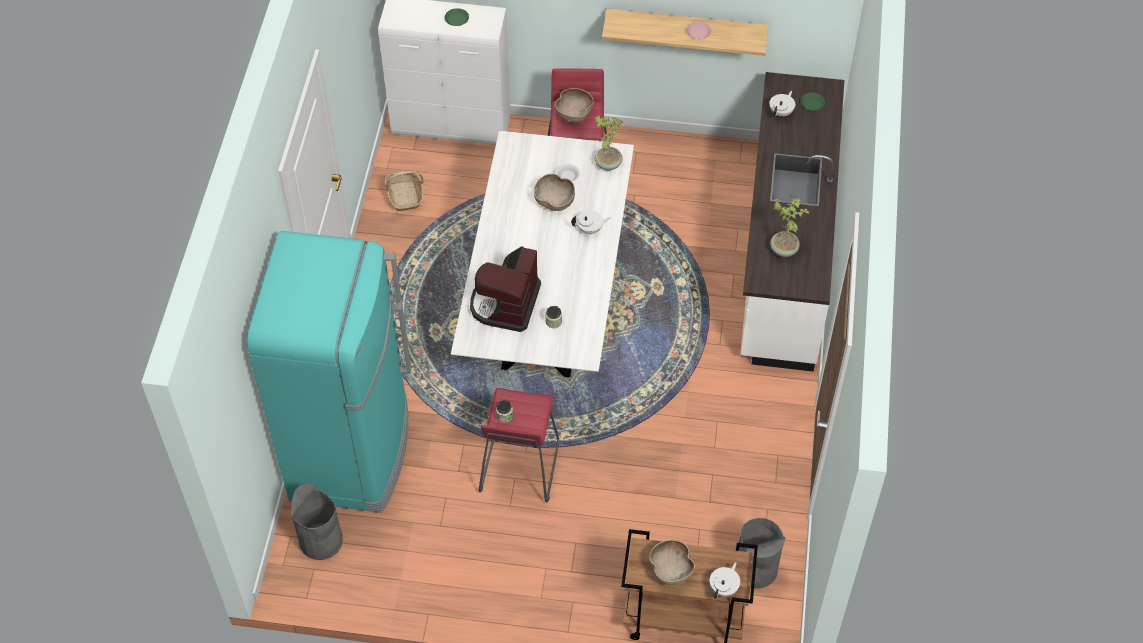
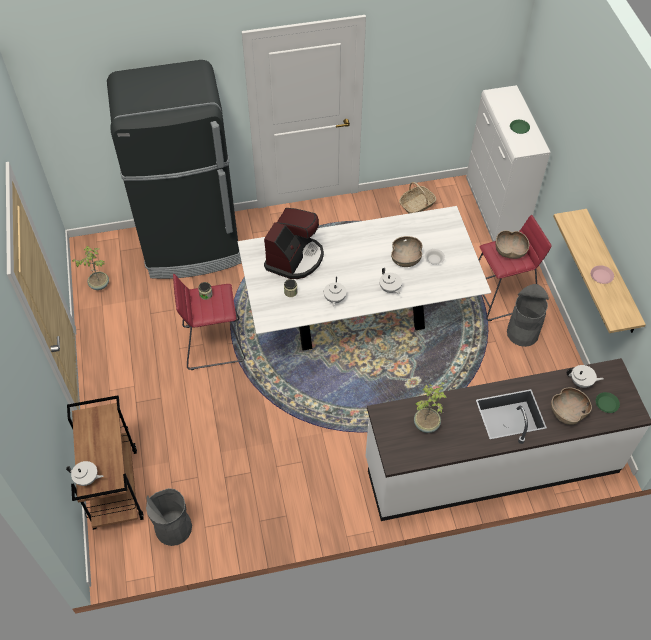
camera: 70 degrees right, 0 degrees up
turquoise fridge [247,231,411,513] -> black fridge [107,60,241,279]
grey trash can [291,484,343,560] -> grey trash can moved to [507,284,549,347]
coffee machine [470,246,541,332] -> coffee machine turned 120 degrees clockwise [264,208,324,279]
potted plant [595,116,623,171] -> potted plant moved to [72,246,109,290]
brown bowl [649,540,695,585] -> brown bowl moved to [551,388,592,425]
none -> white teapot [324,277,346,306]

